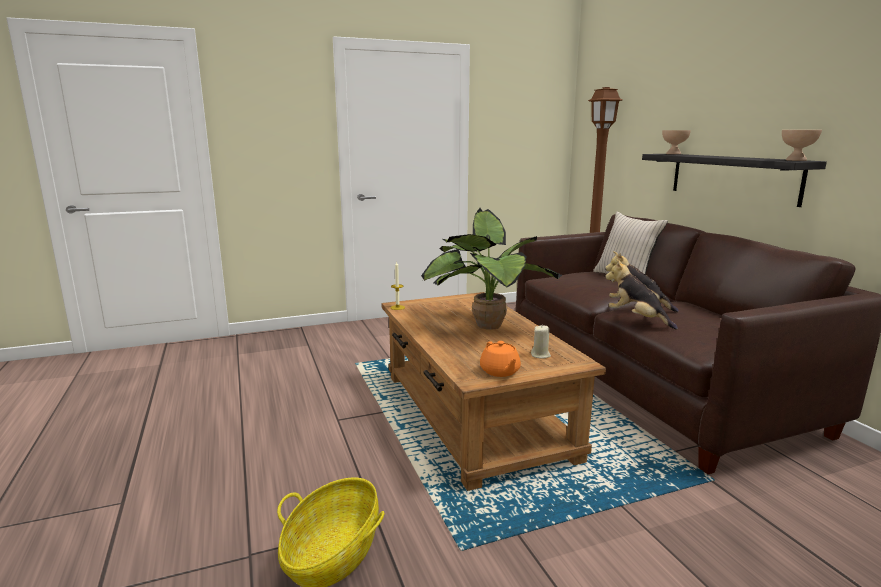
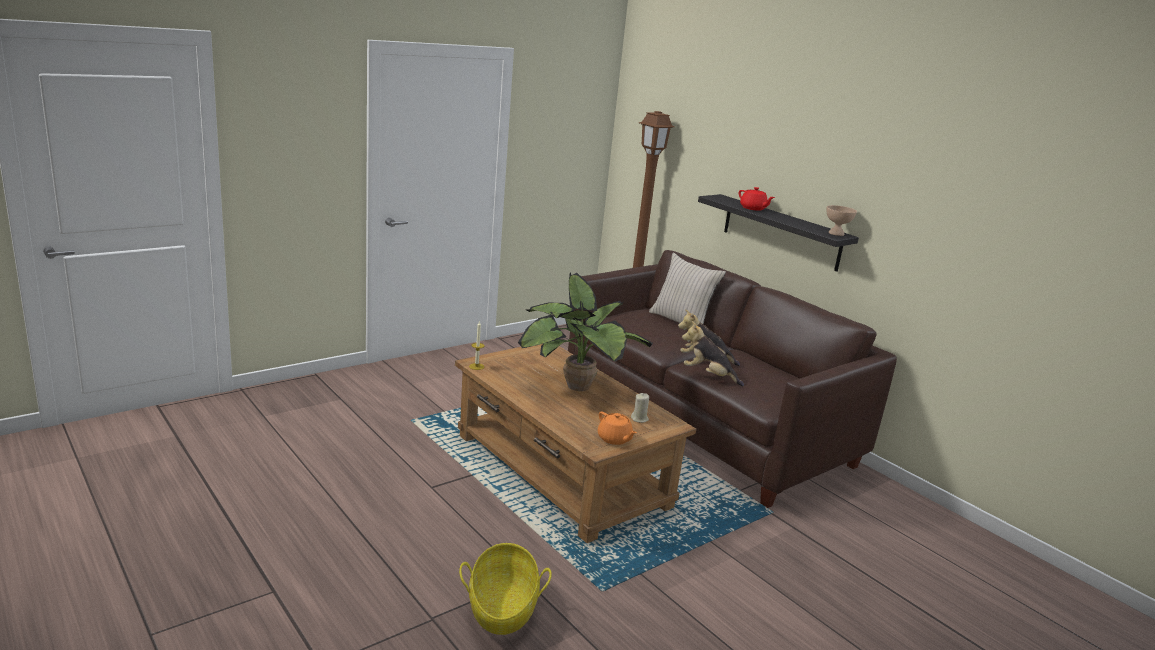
camera: 20 degrees left, 5 degrees up
beige bowl [662,130,691,154] -> none
none -> red teapot [739,187,775,211]

